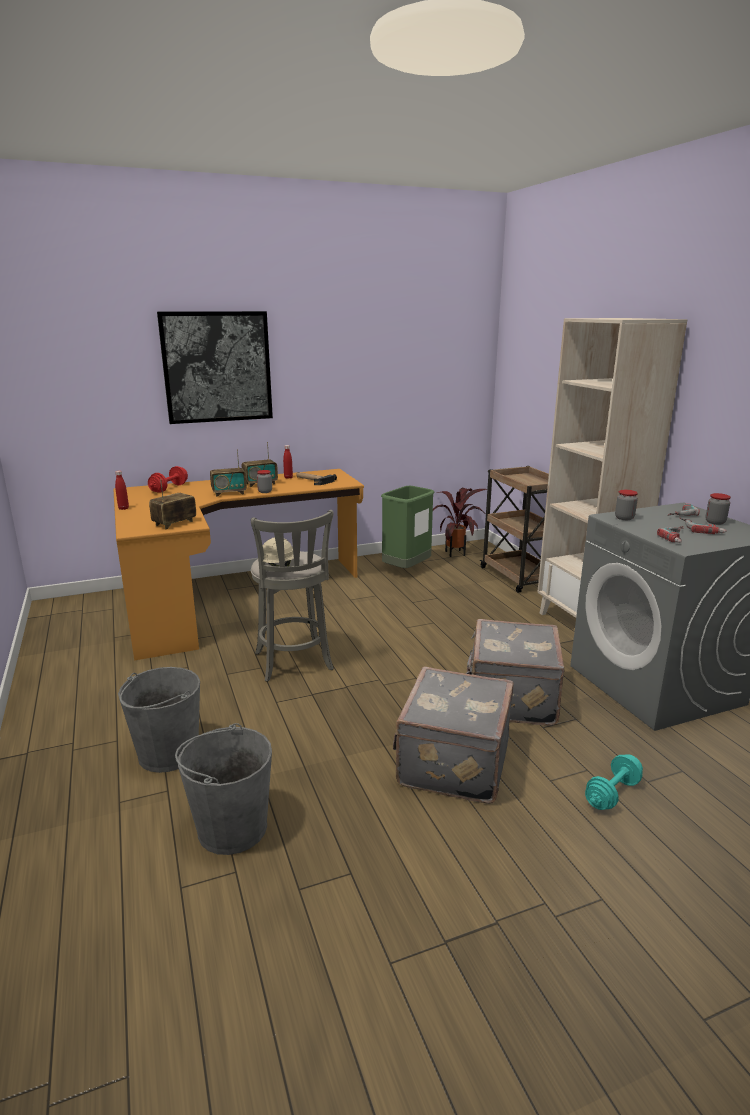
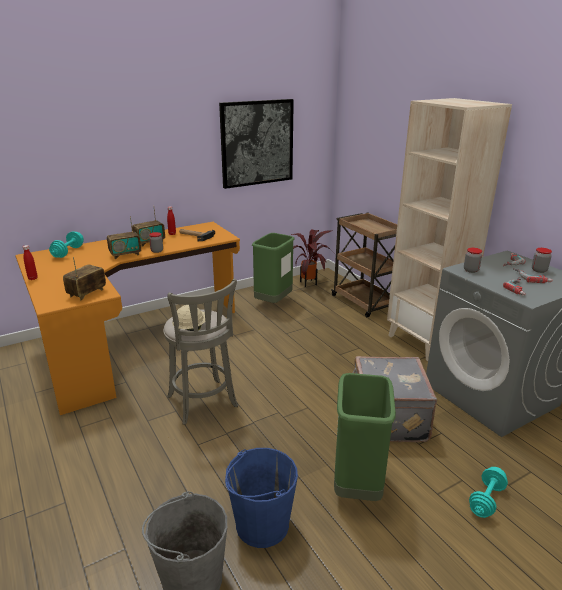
camera: 10 degrees left, 5 degrees up
grey bucket [118,667,200,773] -> none
red dumbbell [148,466,188,493] -> turquoise dumbbell [49,231,84,258]
picture [157,311,273,424] -> picture moved to [219,99,294,189]
grey suitcase [393,667,514,804] -> green trash can [334,373,396,501]
none -> blue bucket [225,448,298,548]

